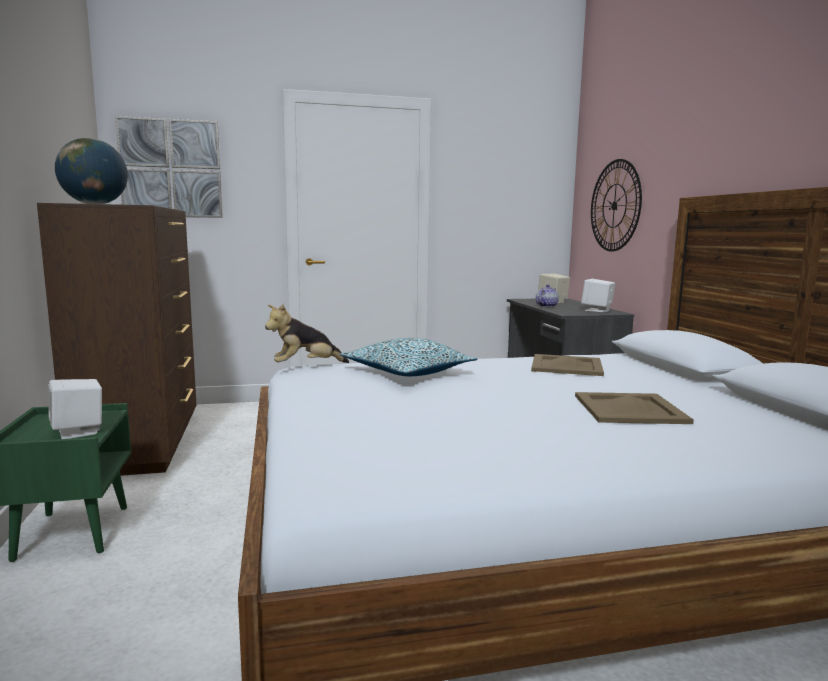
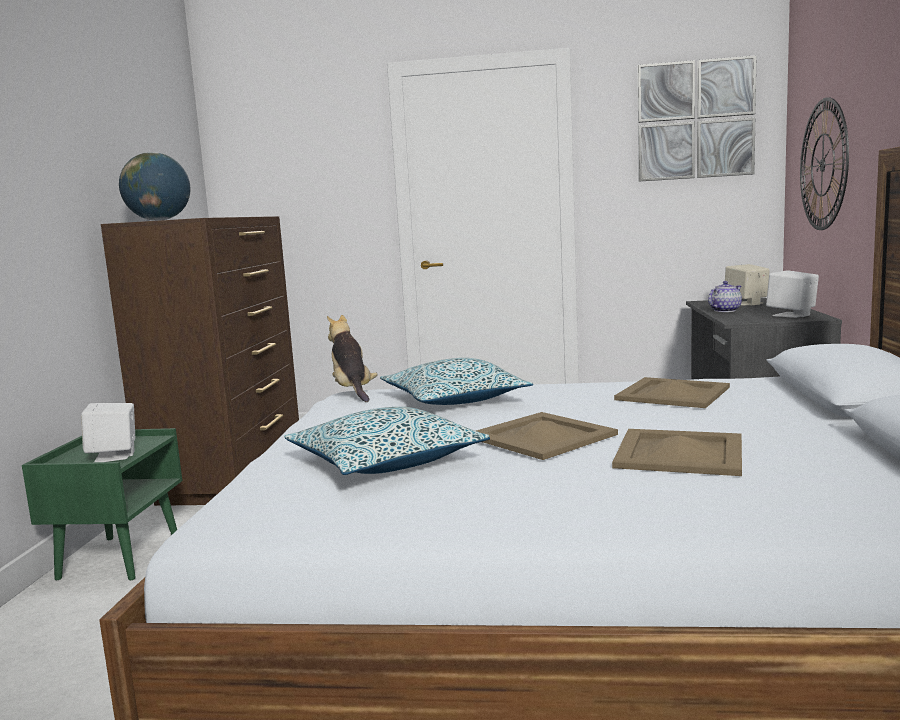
camera: 20 degrees right, 0 degrees up
picture [115,116,223,218] -> picture moved to [637,55,756,182]
plush toy [265,304,349,363] -> plush toy turned 75 degrees clockwise [327,315,378,402]
none -> pillow [284,407,490,475]
none -> beige tray [476,412,618,460]

